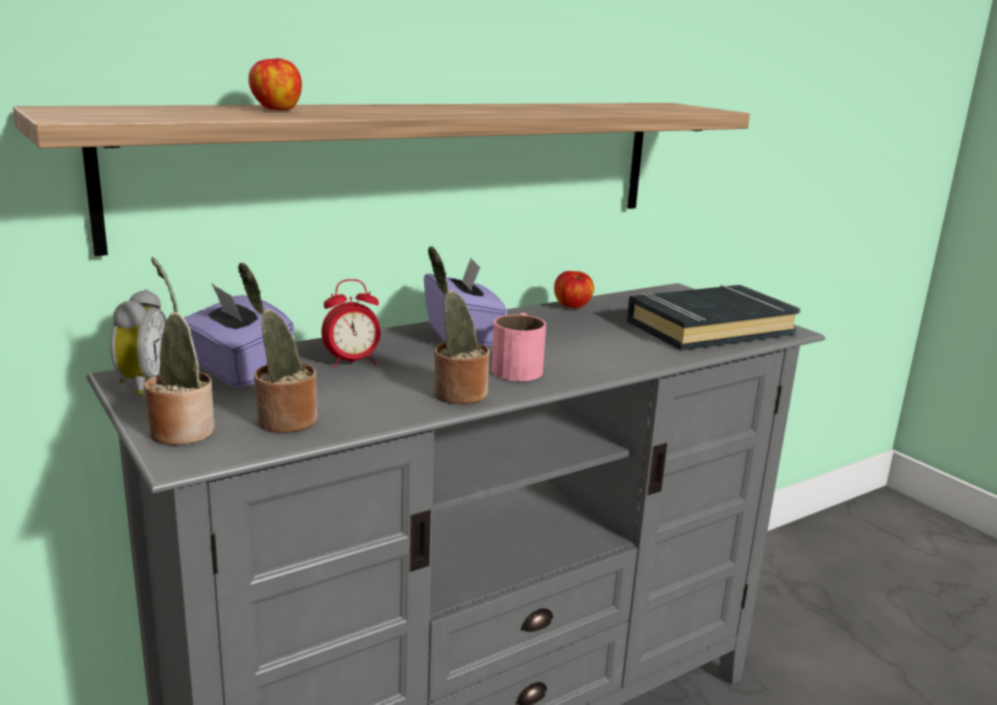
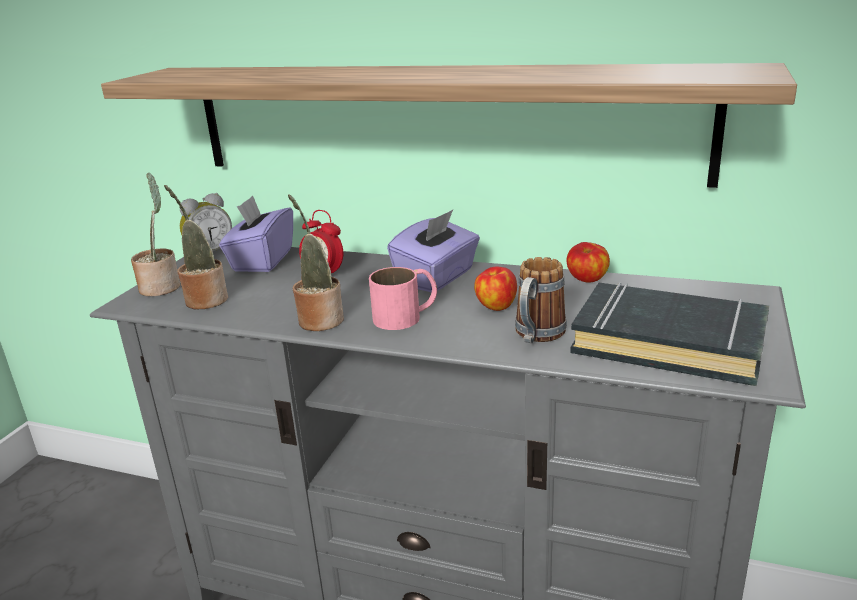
camera: 55 degrees right, 5 degrees up
apple [248,58,302,111] -> apple moved to [474,267,517,311]
none -> mug [515,257,567,343]

